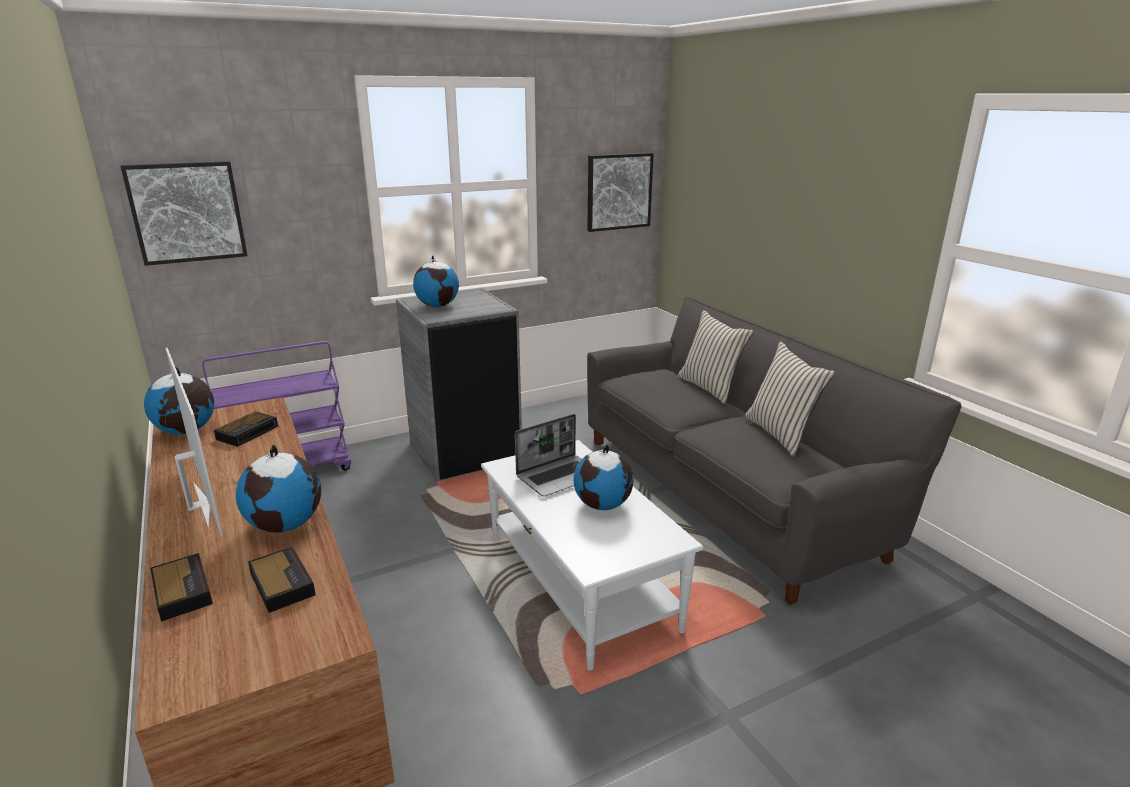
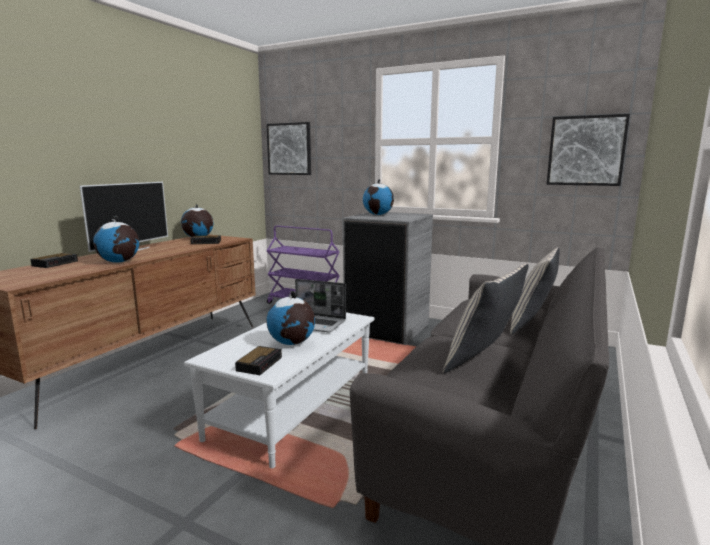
camera: 55 degrees right, 10 degrees down
alarm clock [248,547,316,613] -> alarm clock moved to [235,346,282,375]

